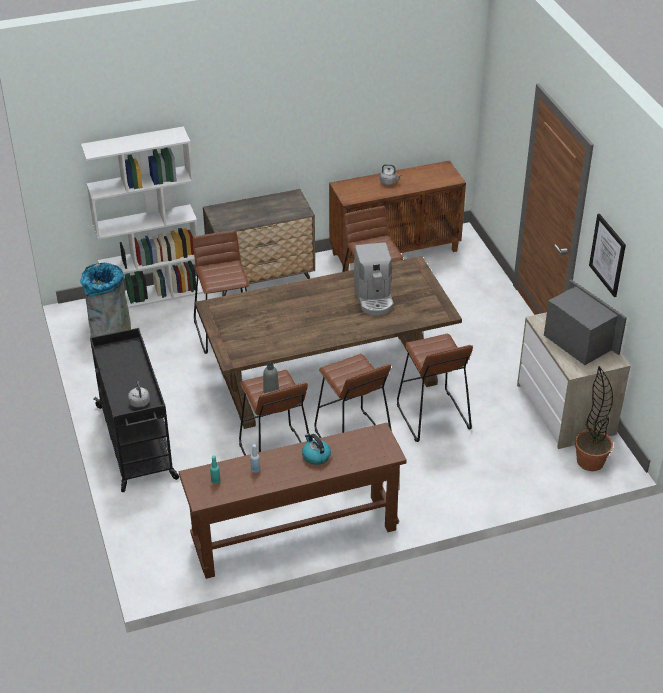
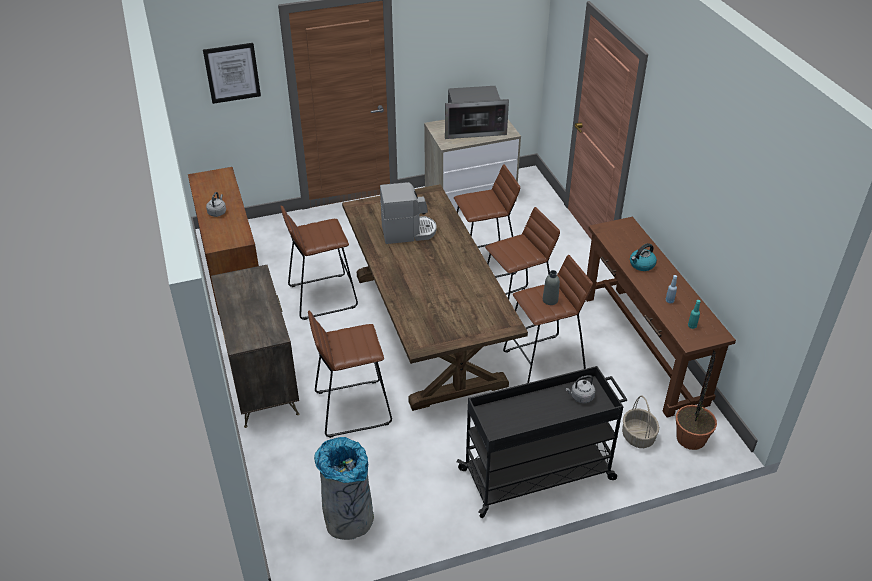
camera: 90 degrees left, 0 degrees up
white bookcase [81,126,203,308] -> none
microwave [544,280,627,365] -> microwave turned 150 degrees counterclockwise [445,86,509,139]
potted plant [575,366,613,471] -> potted plant moved to [676,350,717,450]
picture [589,214,626,297] -> picture moved to [203,43,261,104]
none -> basket [622,395,659,448]

